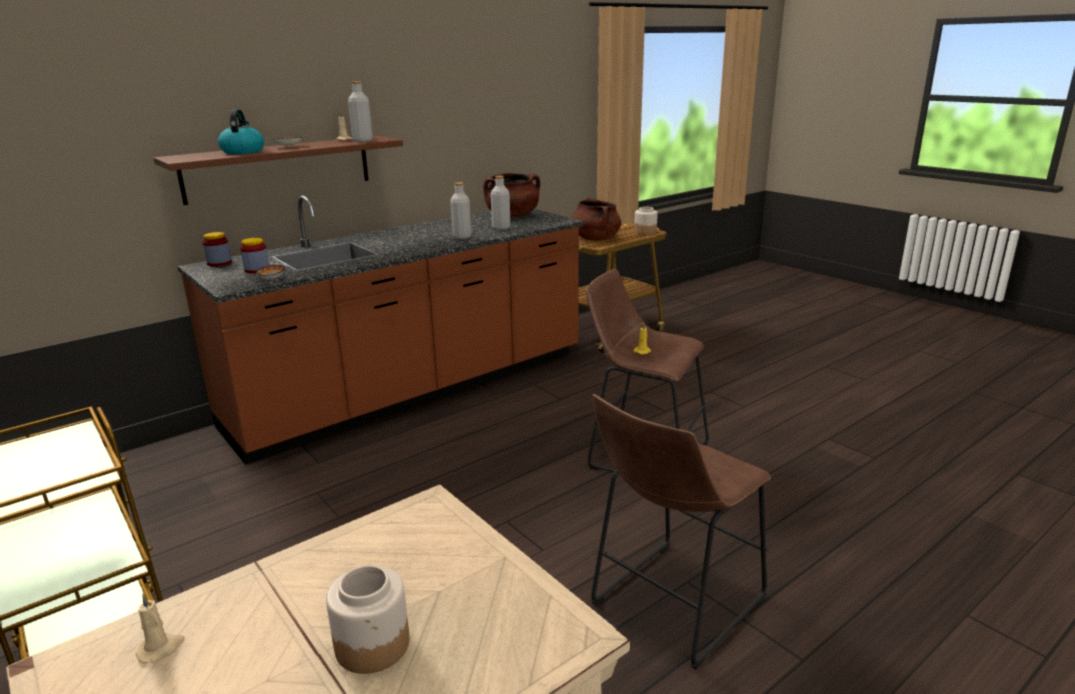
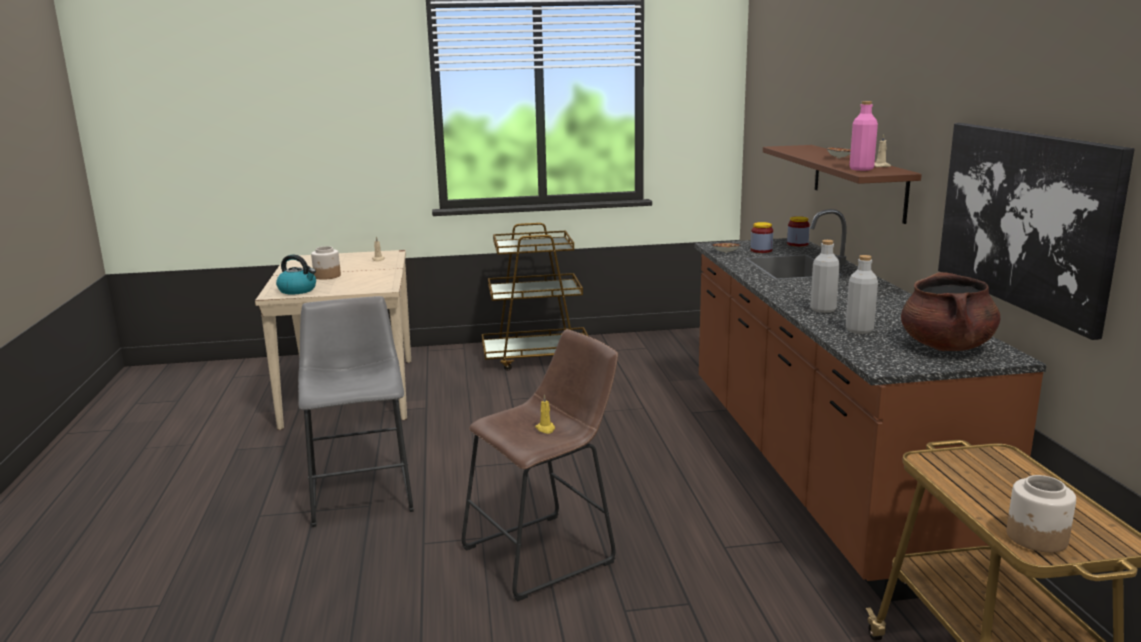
camera: 120 degrees right, 5 degrees down
kettle [218,109,264,154] -> kettle moved to [276,255,316,295]
grey bottle [348,81,373,142] -> pink bottle [850,101,878,171]
brown cooking pot [571,198,621,240] -> none
brown stool [591,394,771,669] -> grey stool [298,296,414,527]
none -> picture [938,123,1135,340]

